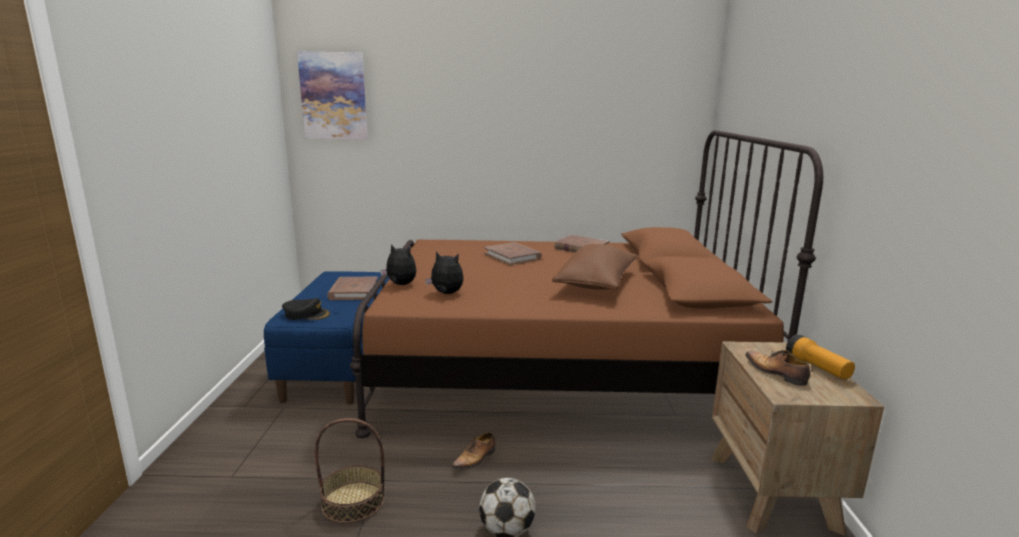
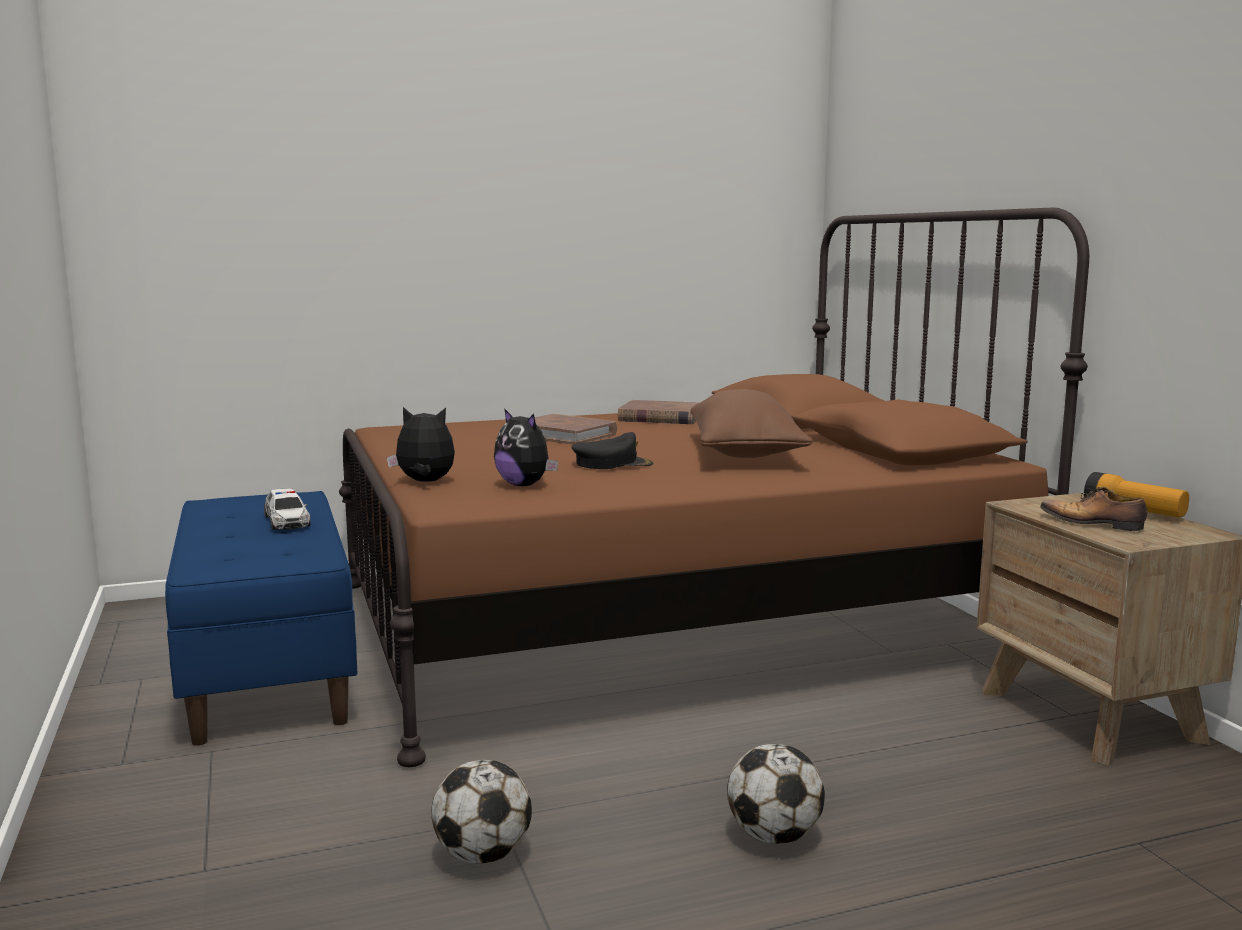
camera: 20 degrees left, 5 degrees down
black cap [282,298,331,320] -> black cap moved to [571,432,653,469]
picture [297,52,367,140] -> none
basket [315,418,384,524] -> football [431,760,532,864]
brown book [327,277,378,300] -> toy car [264,488,311,530]
plush toy [425,252,464,294] -> plush toy turned 135 degrees counterclockwise [494,408,558,486]
shoe [451,432,495,470] -> none

